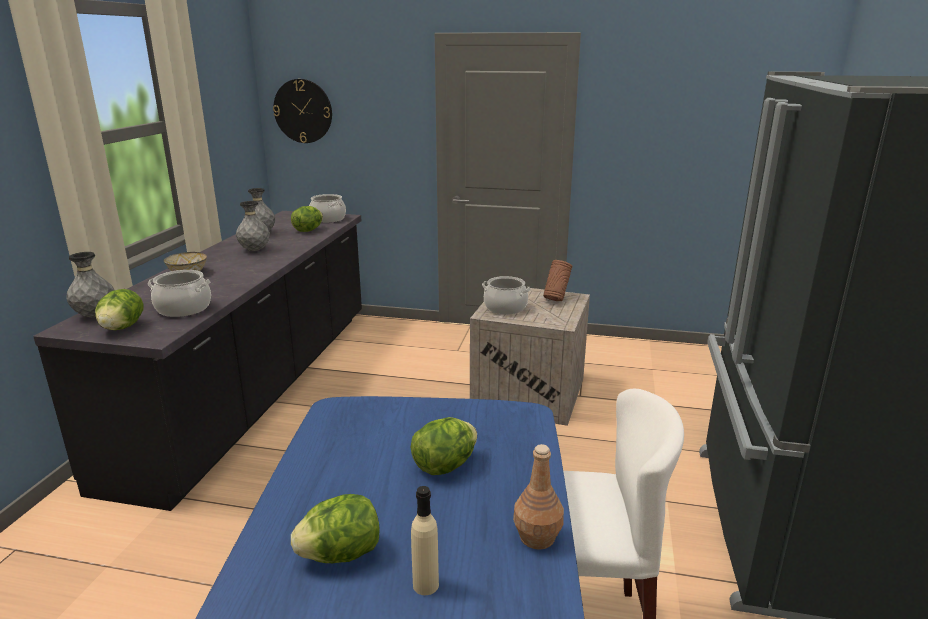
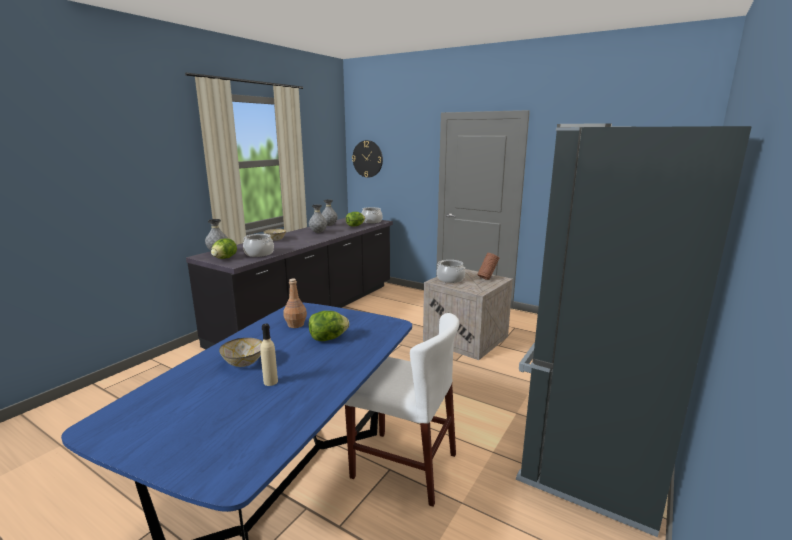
camera: 20 degrees right, 5 degrees down
lettuce [291,494,380,563] -> bowl [219,338,263,367]
brown bottle [513,444,564,550] -> brown bottle moved to [283,279,307,328]

